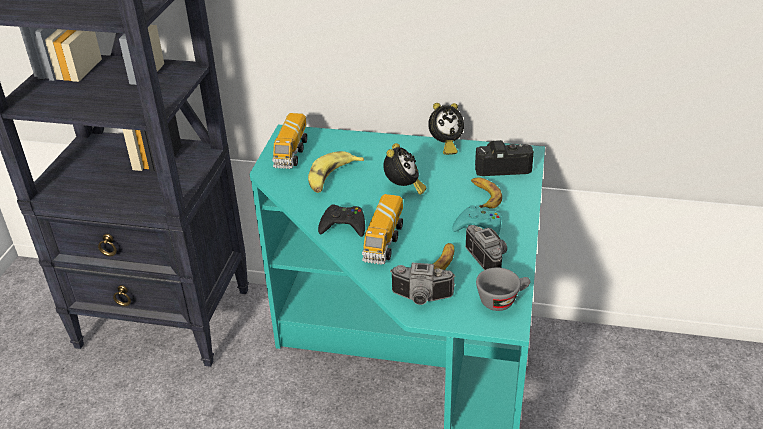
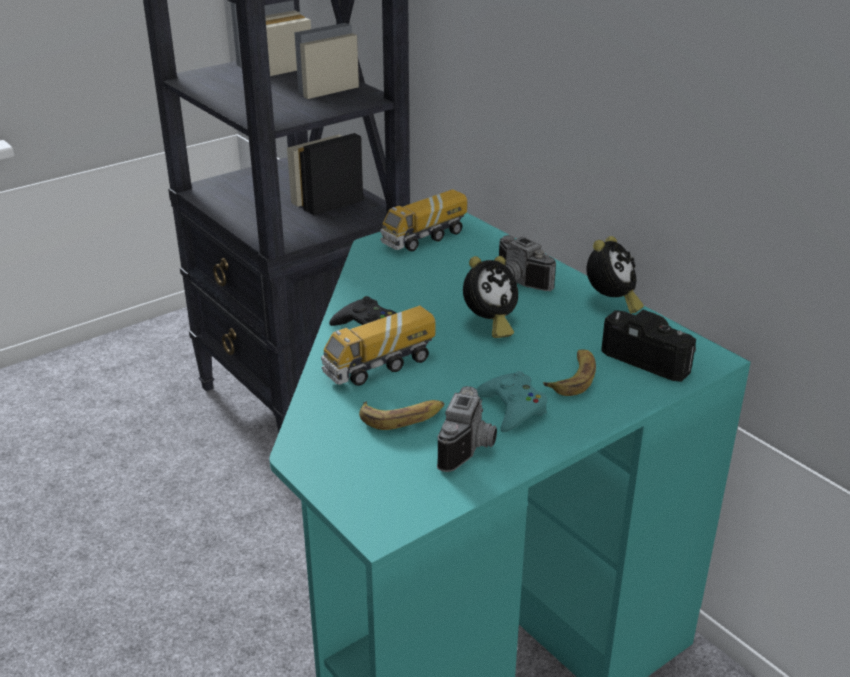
camera: 40 degrees right, 5 degrees down
banana [308,151,364,193] -> none
camera [391,263,455,305] -> camera moved to [499,235,556,291]
alarm clock [428,103,464,155] -> alarm clock turned 75 degrees counterclockwise [587,236,644,314]
grey cup [476,267,530,311] -> none

